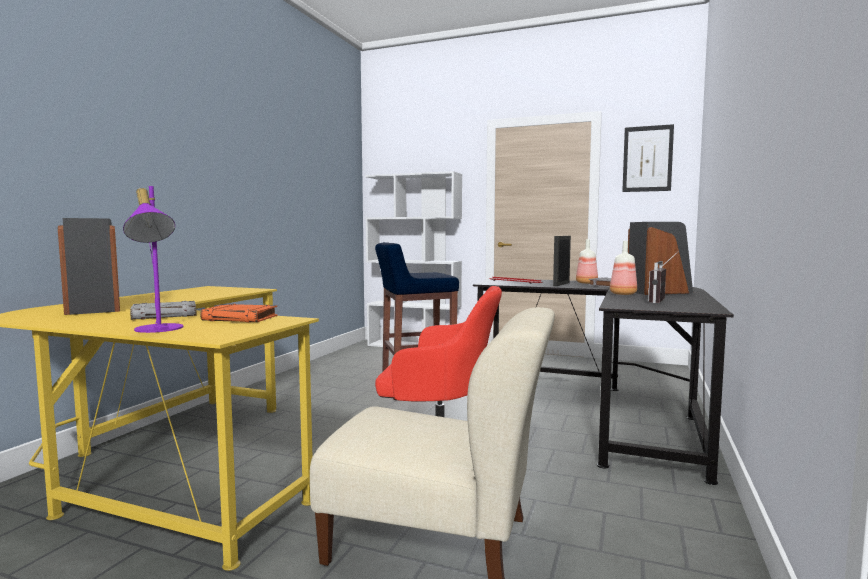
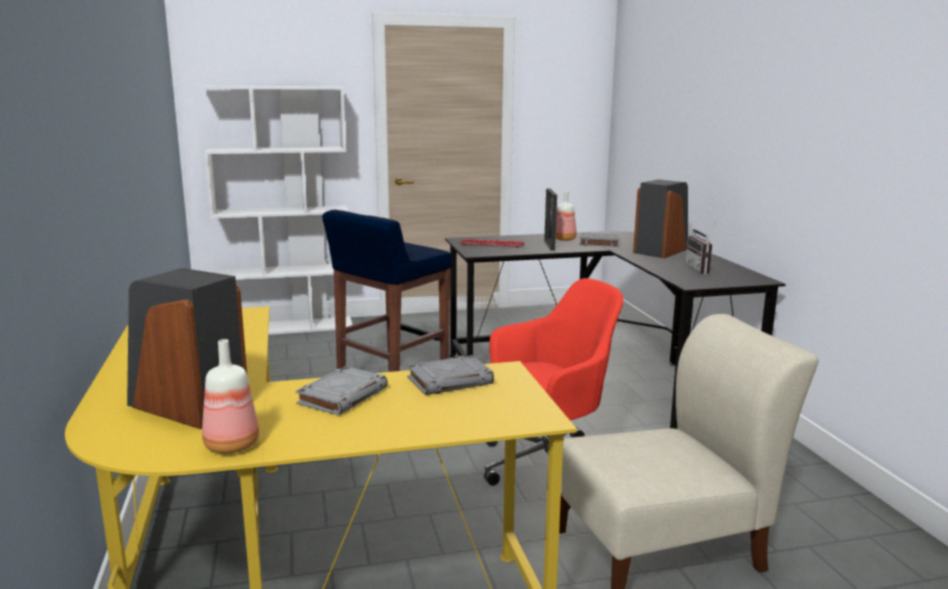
camera: 35 degrees left, 10 degrees up
purple table lamp [123,186,183,333] -> none
orange book [200,304,278,322] -> grey book [407,355,494,395]
bottle [610,241,637,295] -> bottle moved to [202,339,259,454]
picture [622,124,674,192] -> none

